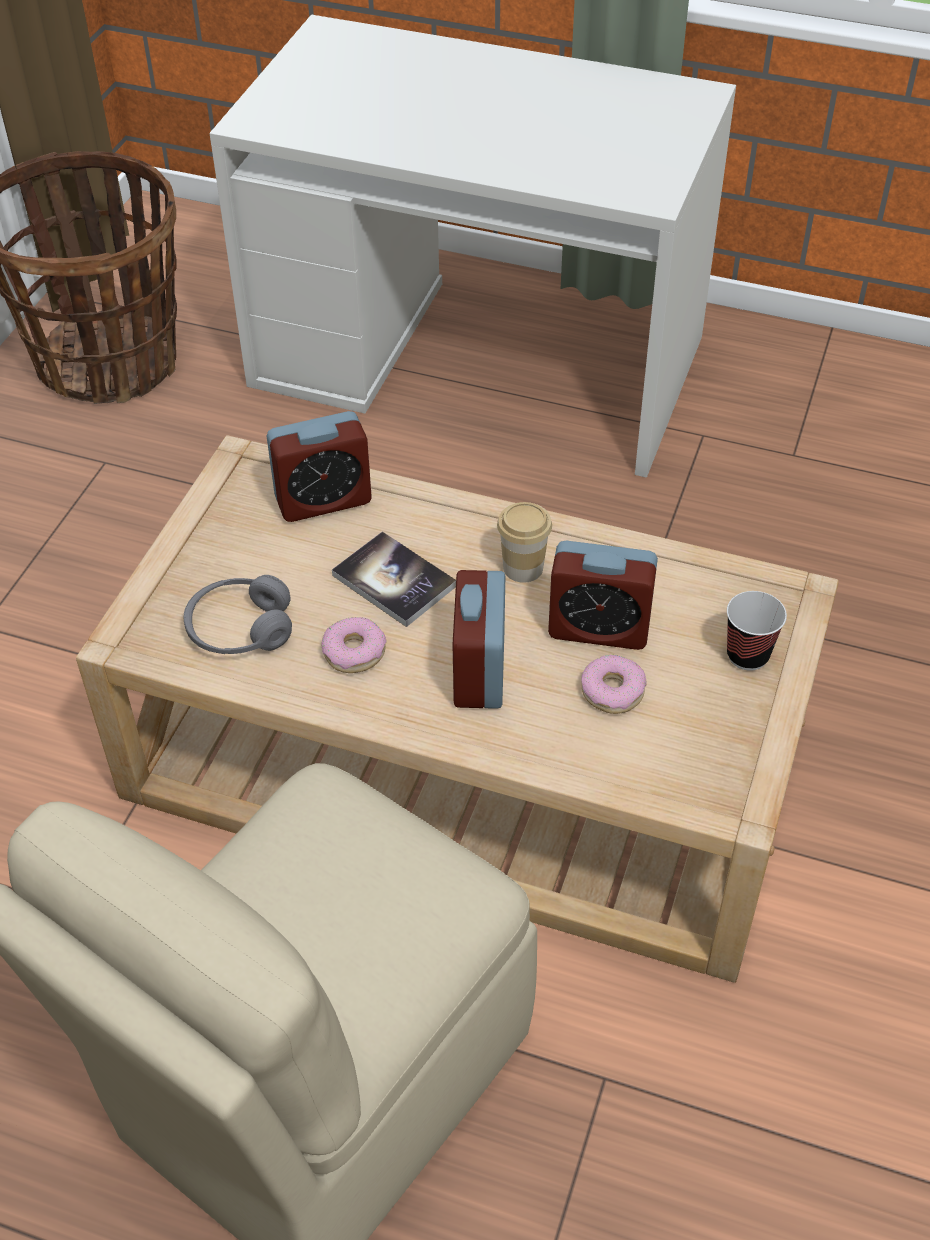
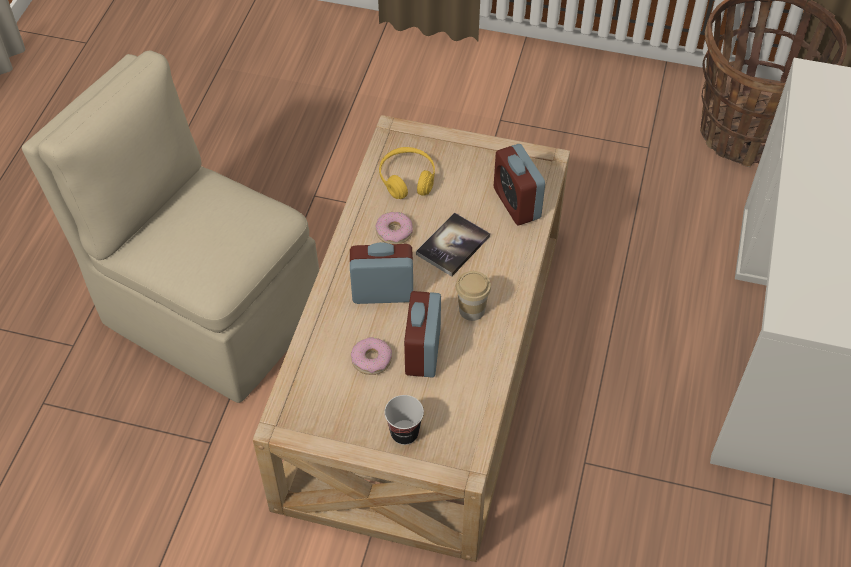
camera: 85 degrees right, 5 degrees up
grey headphones [183,575,292,654] -> yellow headphones [379,147,435,199]

